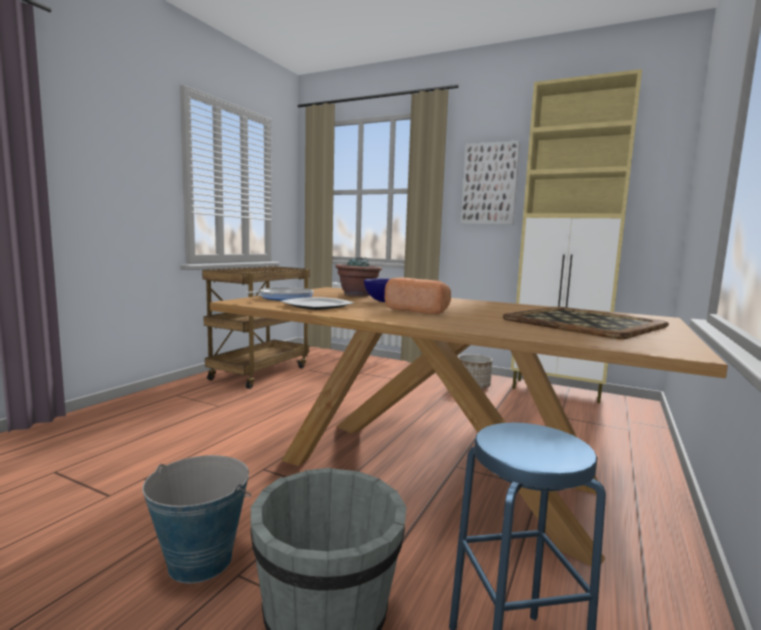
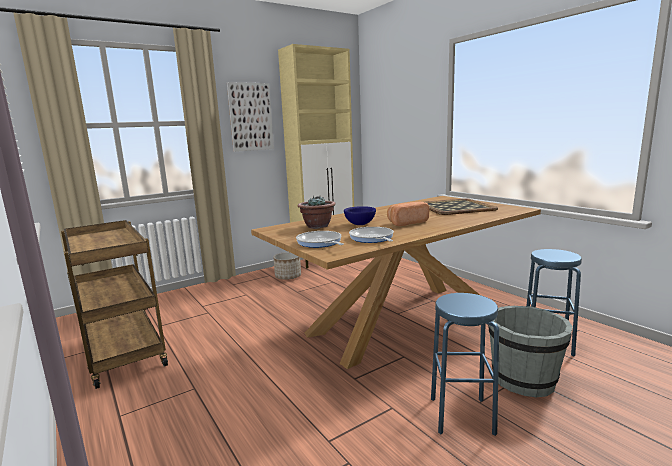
camera: 60 degrees left, 5 degrees up
bucket [142,455,252,583] -> blue stool [431,293,499,436]
plate [281,297,354,310] -> frying pan [349,227,394,243]

